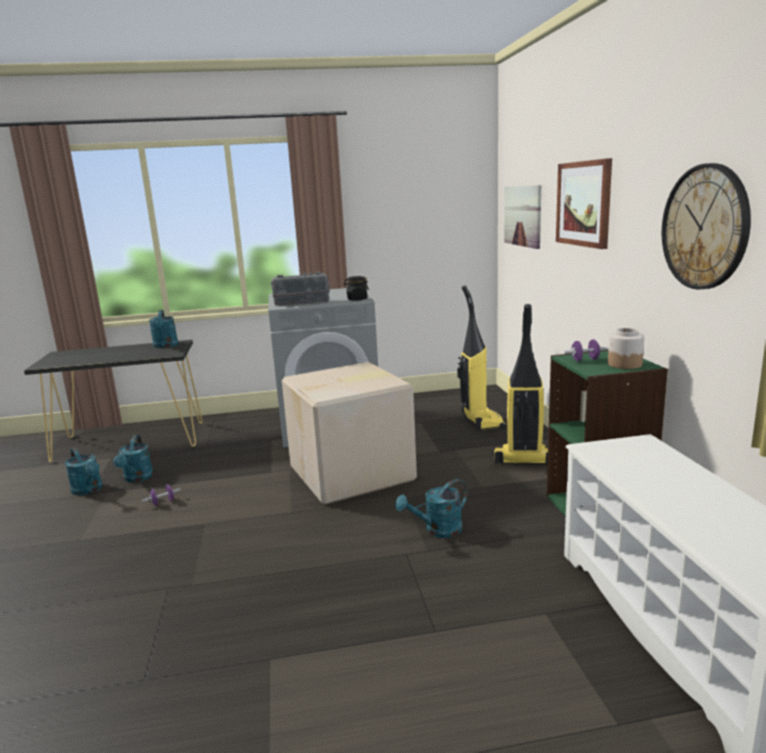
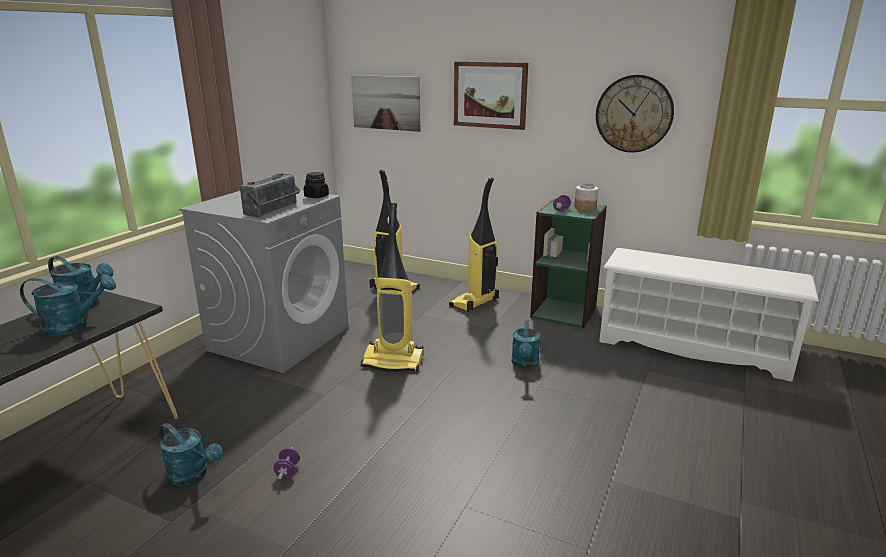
camera: 55 degrees left, 5 degrees up
turquoise watering can [65,448,102,495] -> turquoise watering can moved to [20,275,116,336]
cardboard box [282,362,417,505] -> vacuum cleaner [361,203,423,372]

